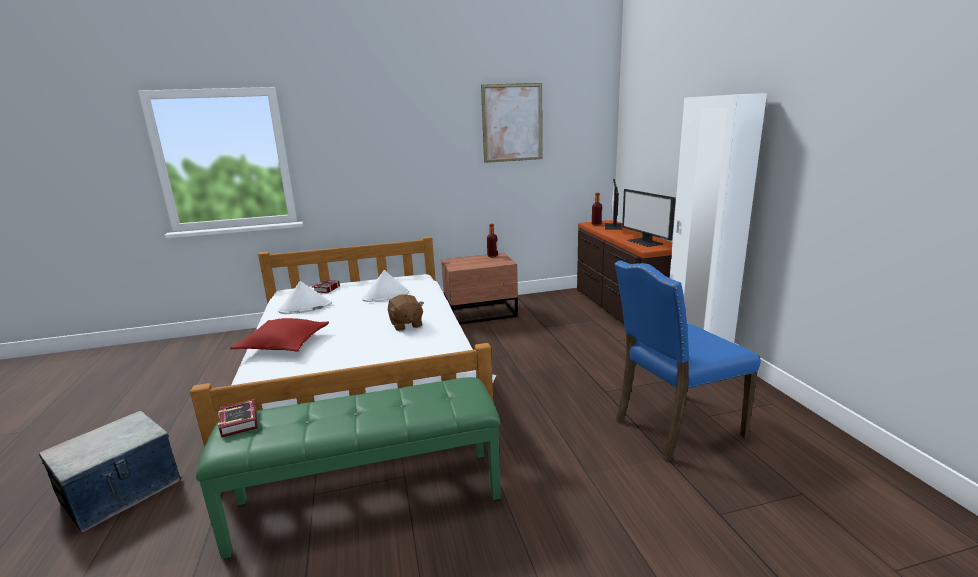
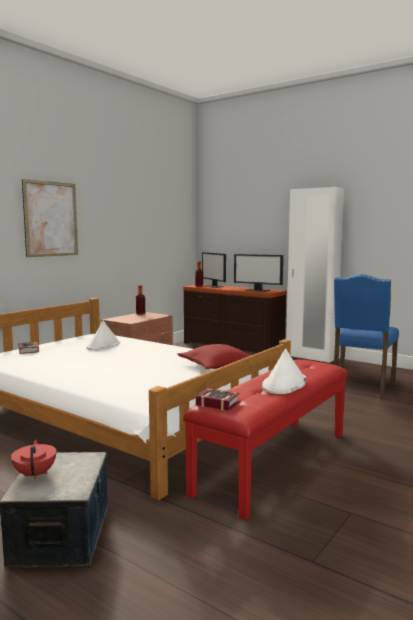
camera: 40 degrees left, 10 degrees down
green bench [196,377,501,559] -> red bench [183,360,348,520]
red pillow [230,318,329,352] -> red pillow moved to [178,344,251,369]
white hat [278,281,332,314] -> white hat moved to [262,349,307,394]
brown plush toy [388,294,424,331] -> none
picture [481,83,543,163] -> picture moved to [22,179,78,257]
none -> red teapot [11,440,57,479]

